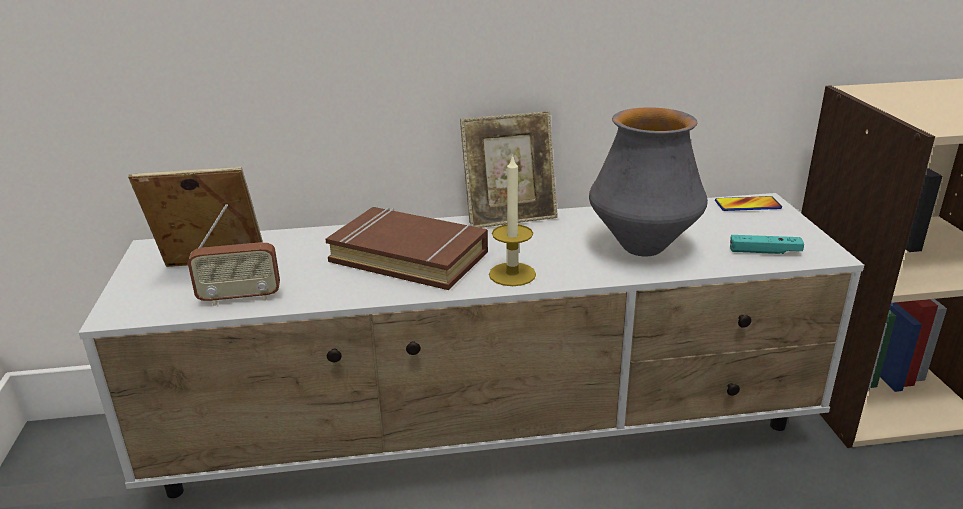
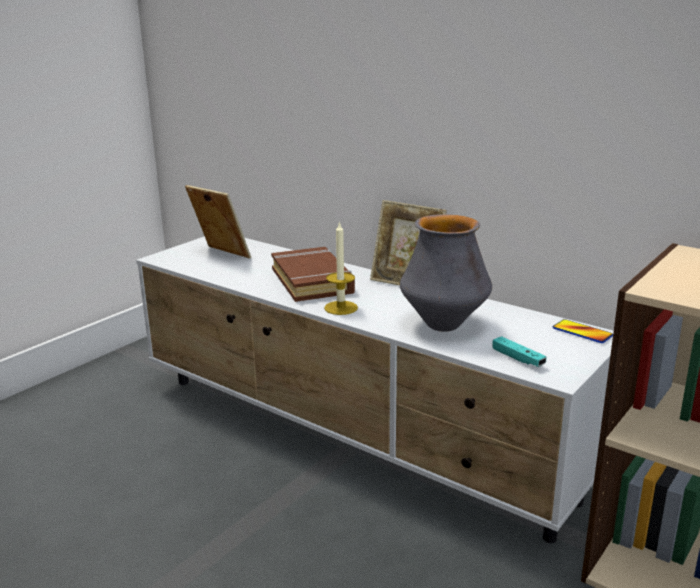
camera: 45 degrees right, 5 degrees down
radio [188,204,280,306] -> none

